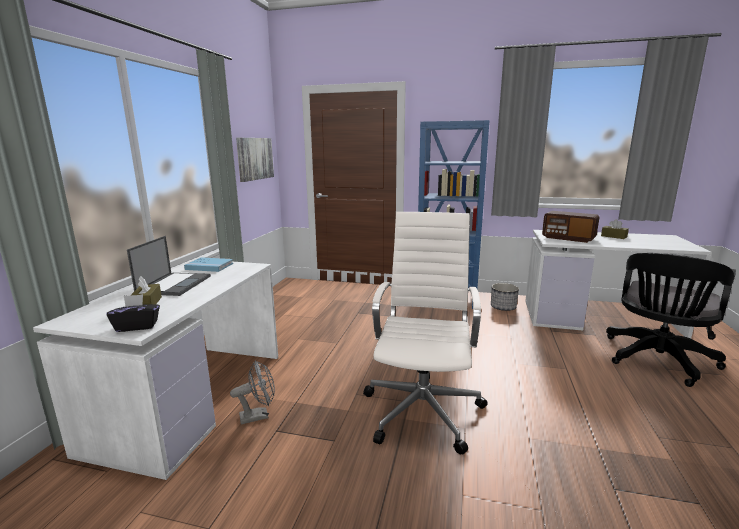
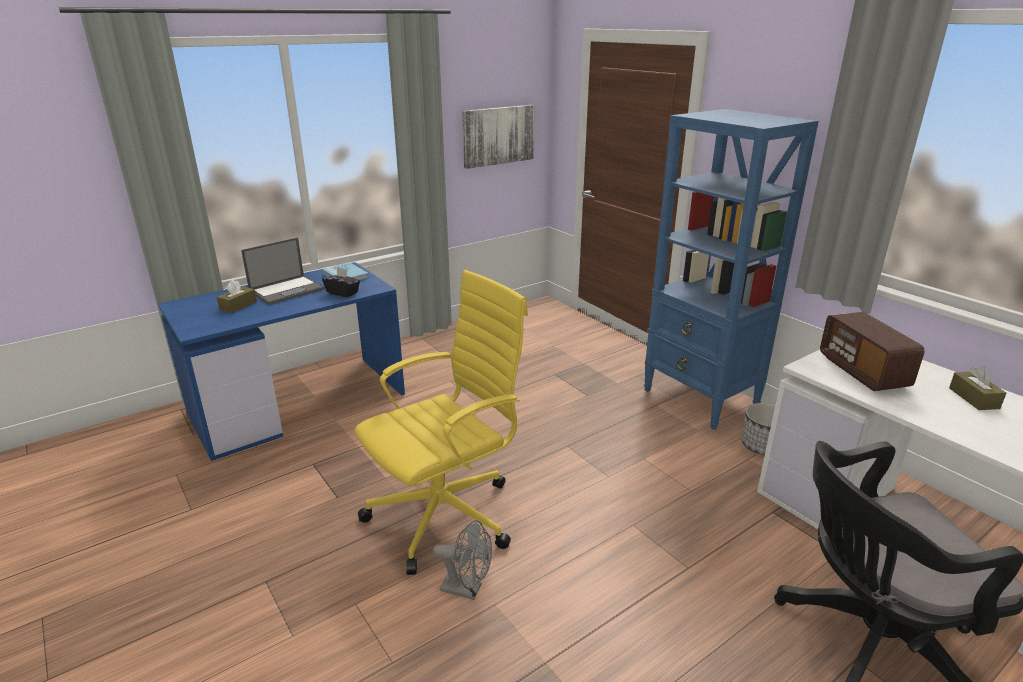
camera: 40 degrees right, 10 degrees up
white desk [33,260,278,480] -> blue desk [158,262,405,461]
black tissue box [106,294,160,332] -> black tissue box moved to [322,267,360,297]
grey fan [230,361,275,424] -> grey fan moved to [433,520,492,600]
white office chair [363,212,488,455] -> yellow office chair [355,270,528,575]

